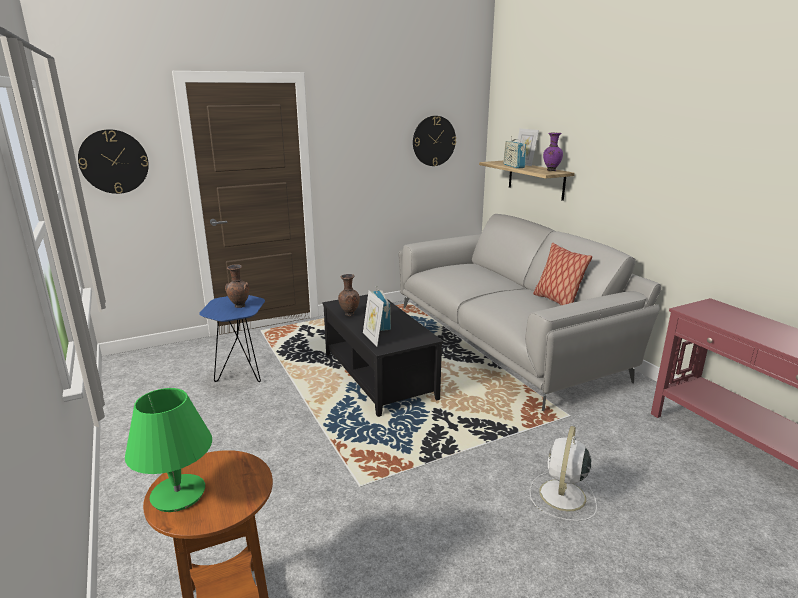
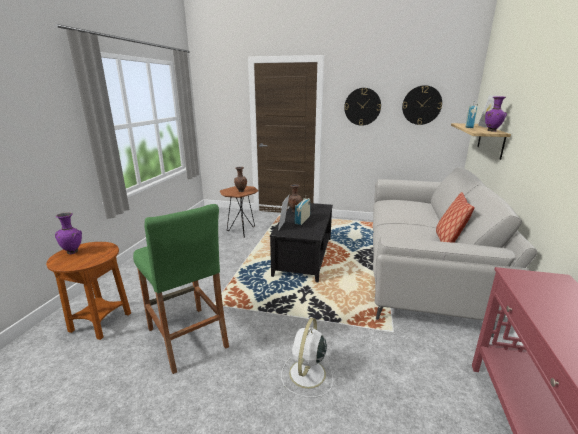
camera: 40 degrees right, 0 degrees up
wall clock [78,129,149,194] -> wall clock moved to [344,88,381,126]
green table lamp [125,388,212,512] -> purple vase [55,212,82,254]
blue side table [199,295,265,382] -> brown side table [220,186,258,238]
white fan [529,426,597,521] -> white fan turned 45 degrees counterclockwise [281,318,333,397]
none -> green stool [133,204,229,374]

